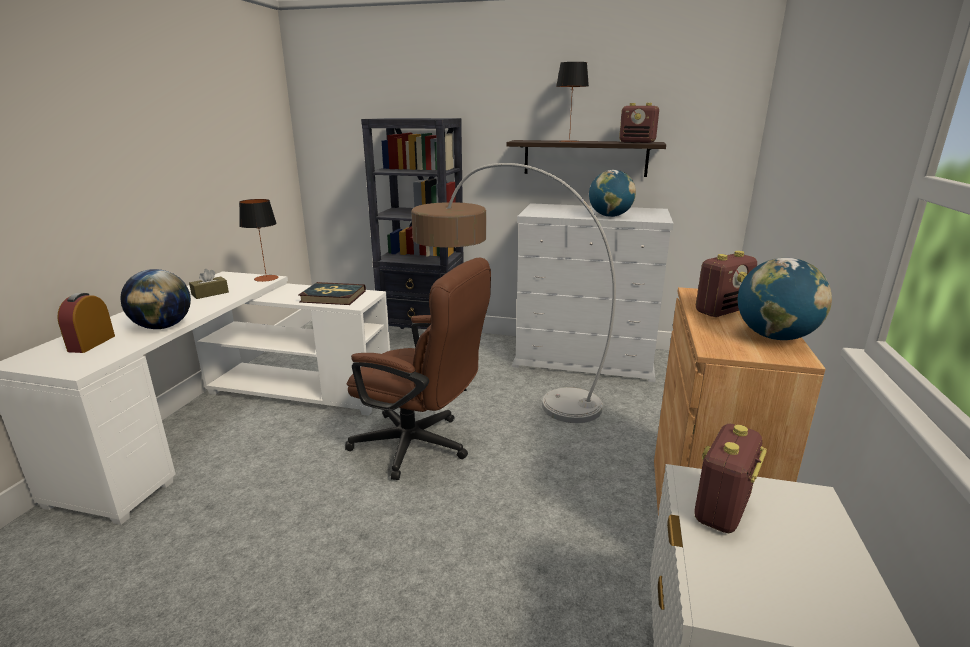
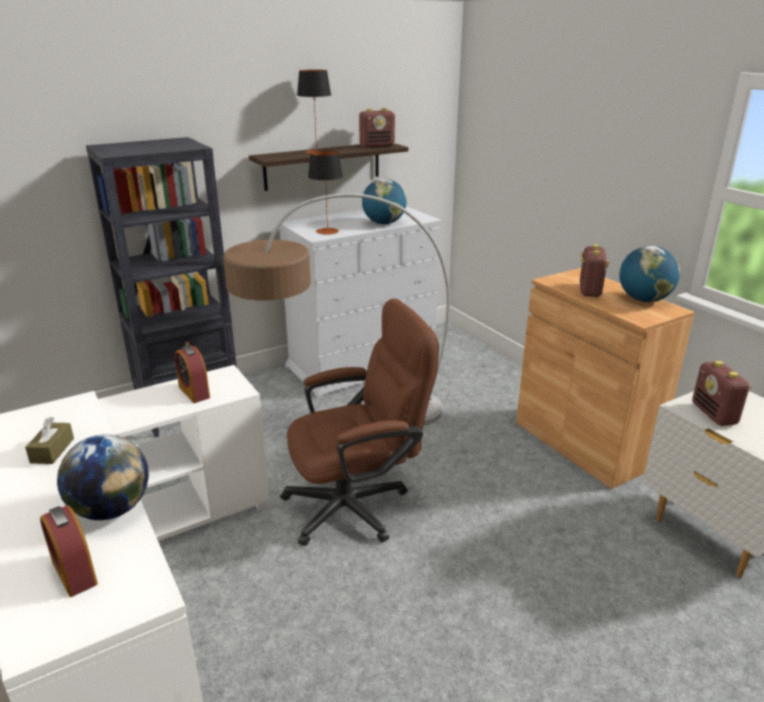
camera: 45 degrees left, 5 degrees up
table lamp [239,199,278,282] -> table lamp moved to [308,150,343,234]
book [298,282,366,305] -> alarm clock [175,345,210,403]

